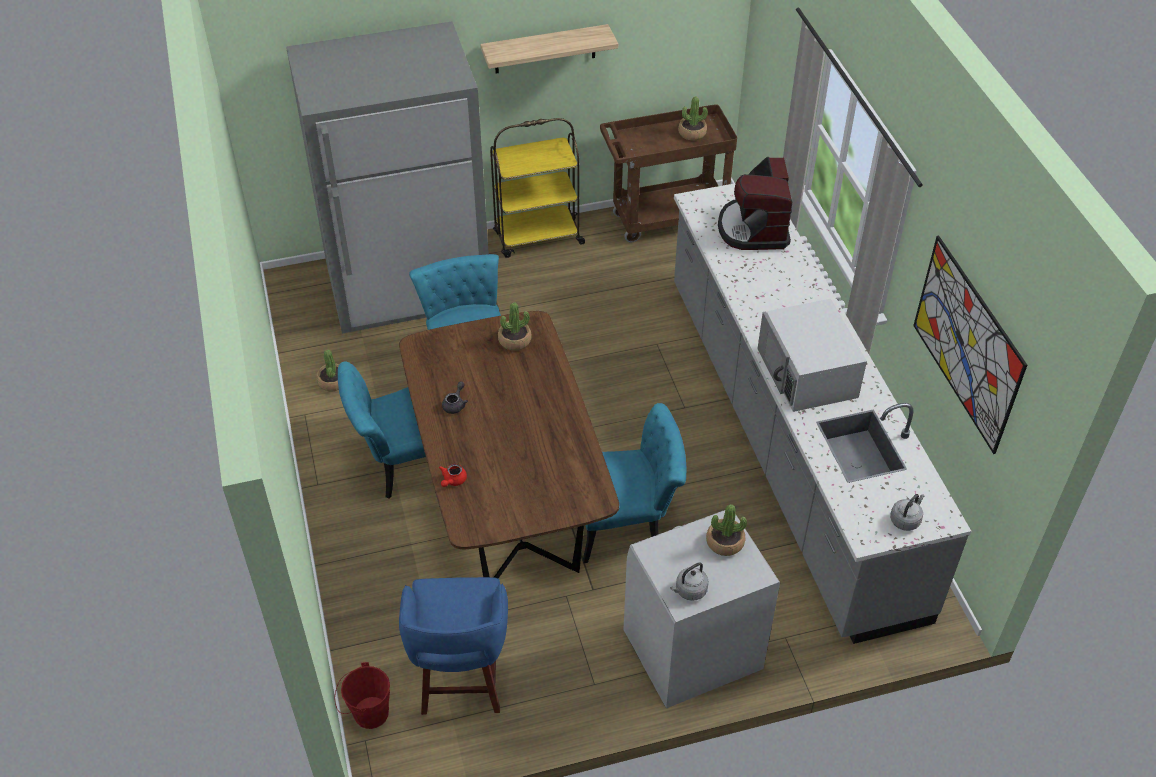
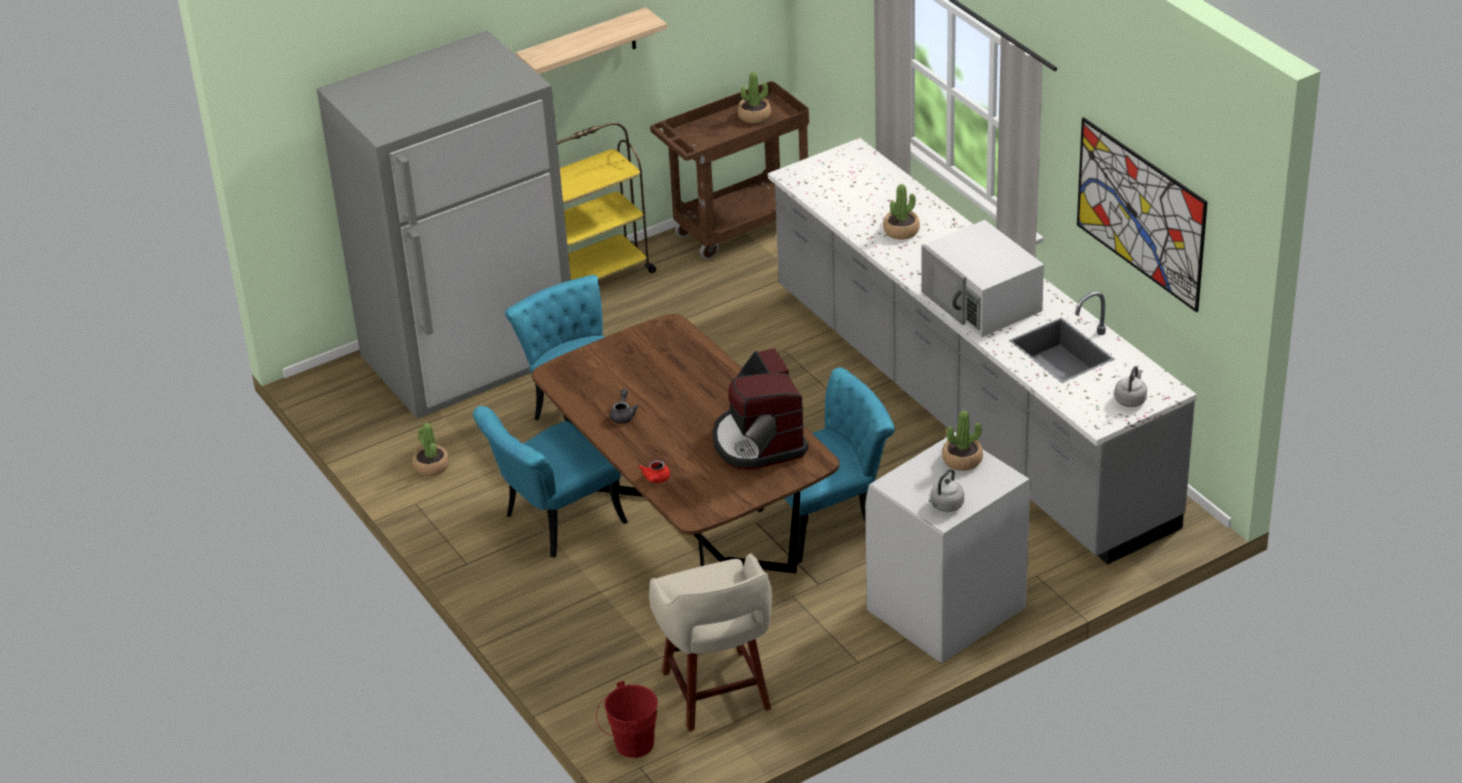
camera: 15 degrees left, 10 degrees down
blue stool [399,577,508,715] -> beige stool [649,553,772,731]
potted plant [498,302,532,351] -> potted plant moved to [883,184,920,239]
coffee machine [718,157,792,250] -> coffee machine moved to [713,348,808,470]

